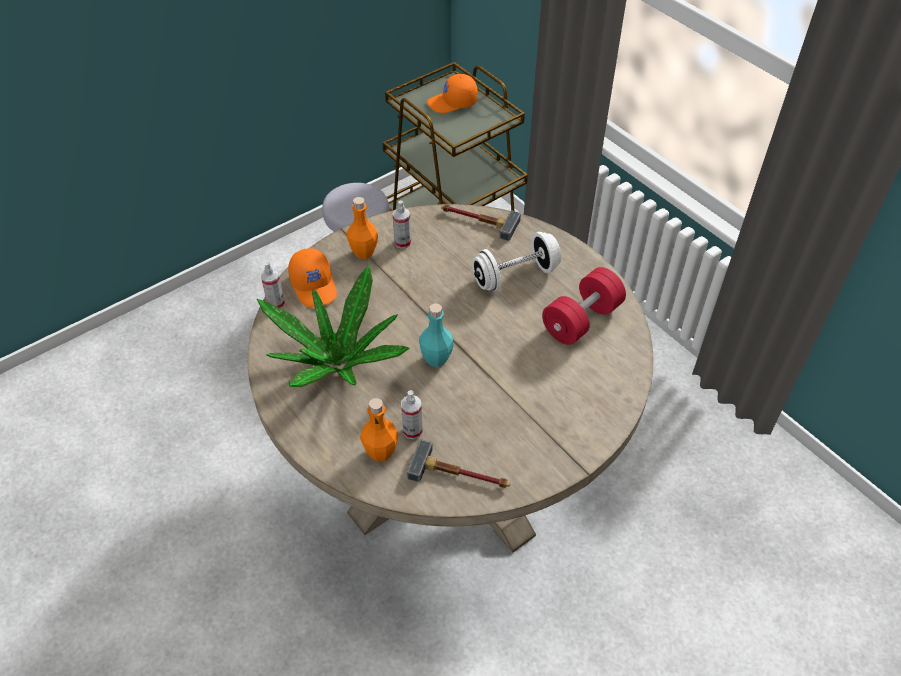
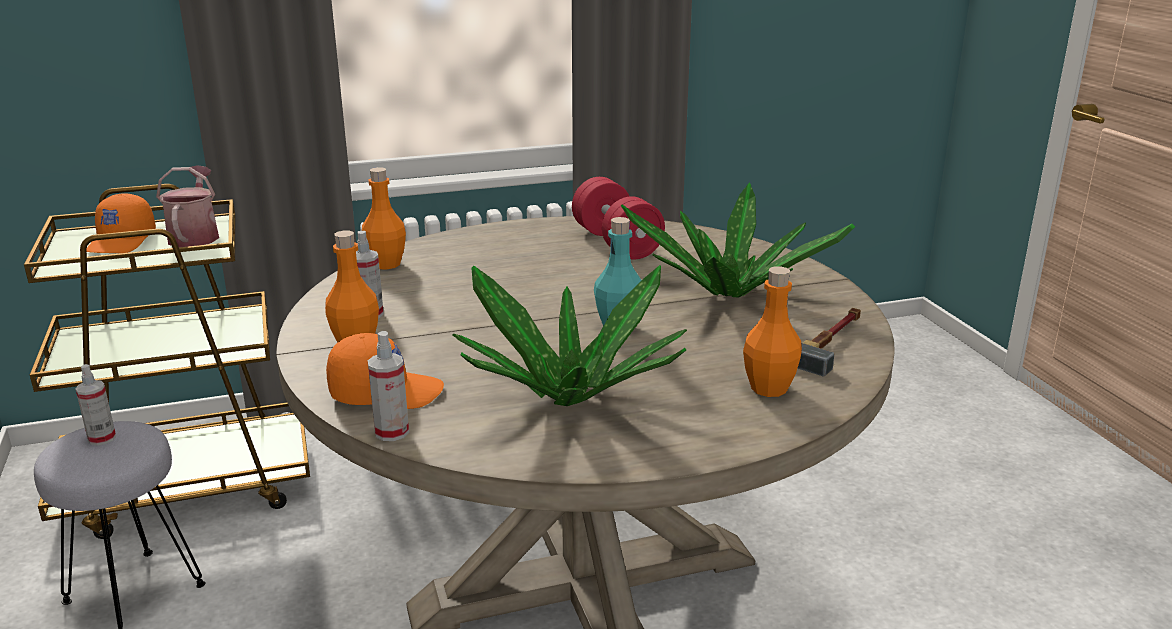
camera: 70 degrees left, 25 degrees down
spray bottle [401,390,423,439] -> spray bottle moved to [75,364,116,446]
hammer [441,204,521,241] -> orange bottle [362,167,406,270]
white dumbbell [472,232,561,291] -> none
none -> watering can [156,165,219,247]
none -> potted plant [621,182,855,298]

